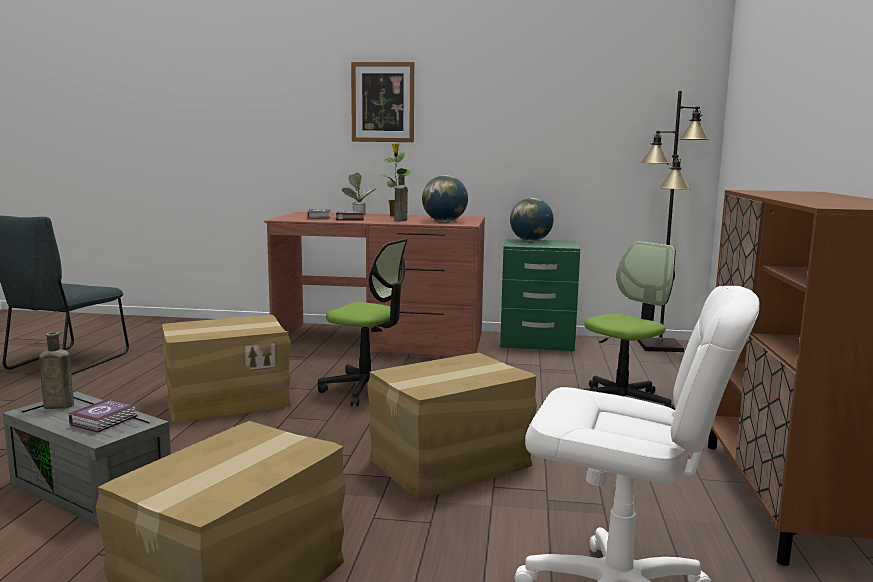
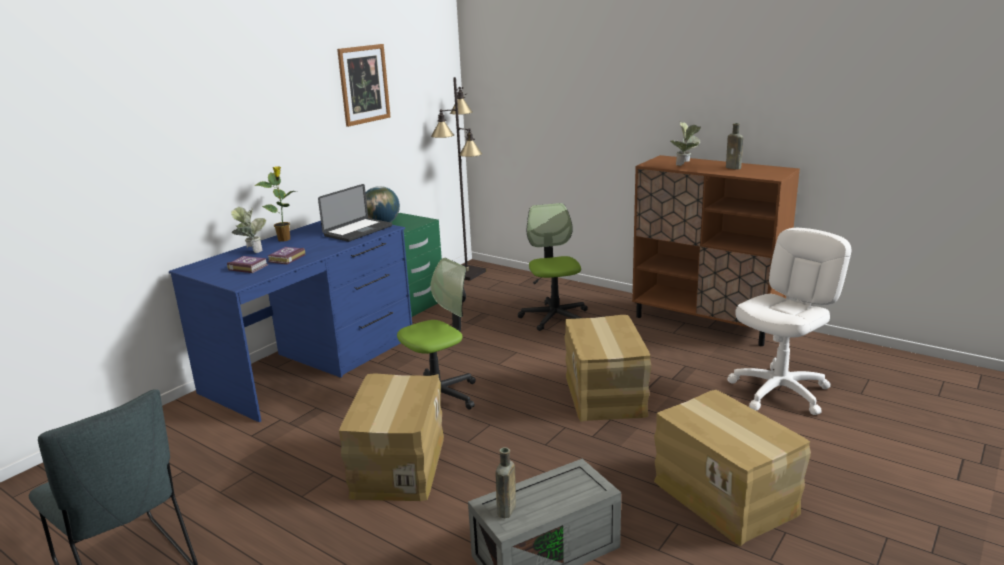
camera: 60 degrees left, 10 degrees up
book [69,398,138,433] -> none
brown desk [264,212,485,356] -> blue desk [169,221,412,422]
picture [351,62,414,142] -> picture moved to [337,44,391,127]
brown bottle [394,174,408,221] -> brown bottle moved to [726,123,743,170]
globe [422,175,468,222] -> laptop [318,184,392,242]
none -> potted plant [670,121,701,166]

